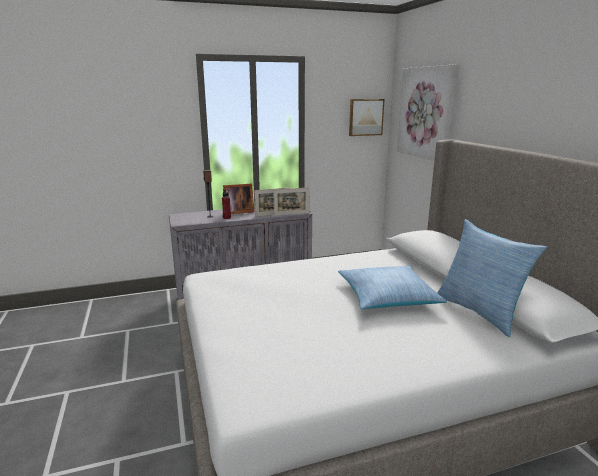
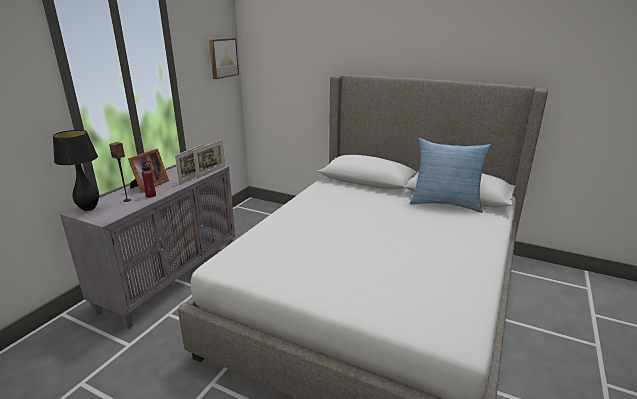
camera: 45 degrees left, 5 degrees up
pillow [338,265,447,309] -> none
picture [397,64,459,161] -> none
none -> black table lamp [53,130,99,211]

